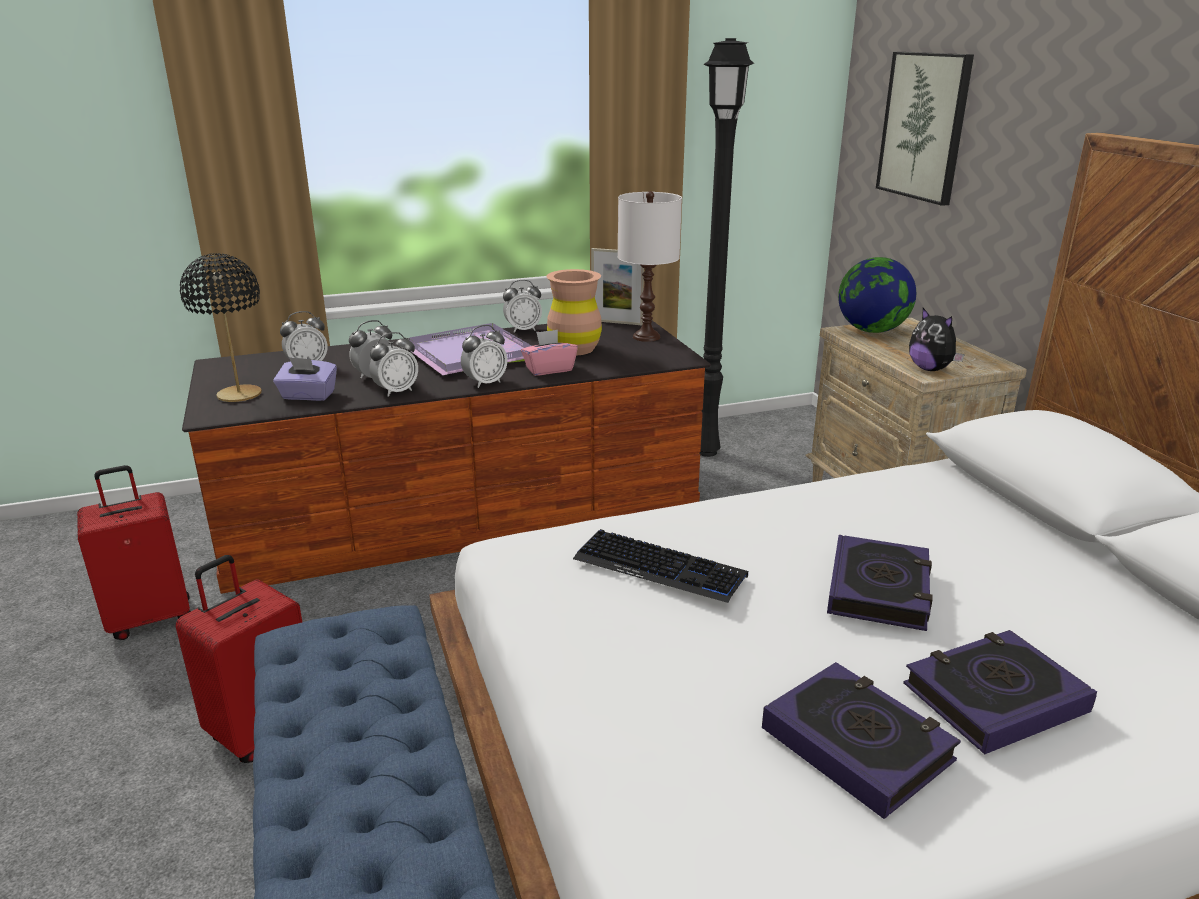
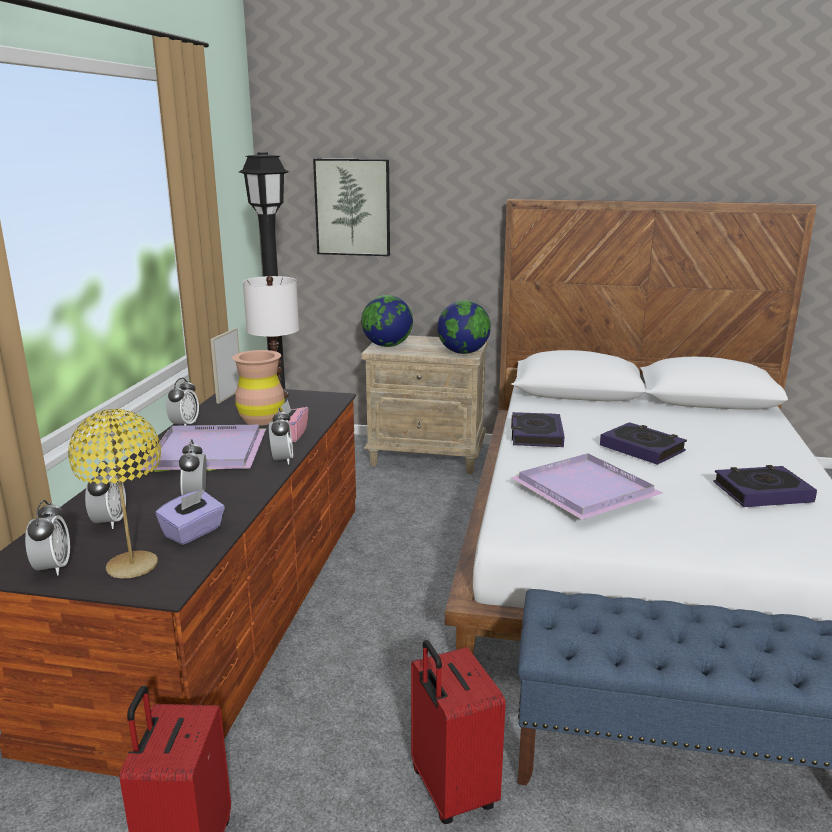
camera: 60 degrees left, 5 degrees down
black table lamp [180,253,262,402] -> yellow table lamp [68,409,161,578]
alarm clock [369,332,418,397] -> alarm clock moved to [25,500,70,576]
keyboard [573,529,748,603] -> purple tray [510,453,662,520]
picture frame [591,248,644,325] -> picture frame turned 150 degrees clockwise [210,328,240,404]
book [903,630,1097,755] -> book moved to [511,412,565,447]
plush toy [909,308,965,371] -> globe [437,300,491,354]

